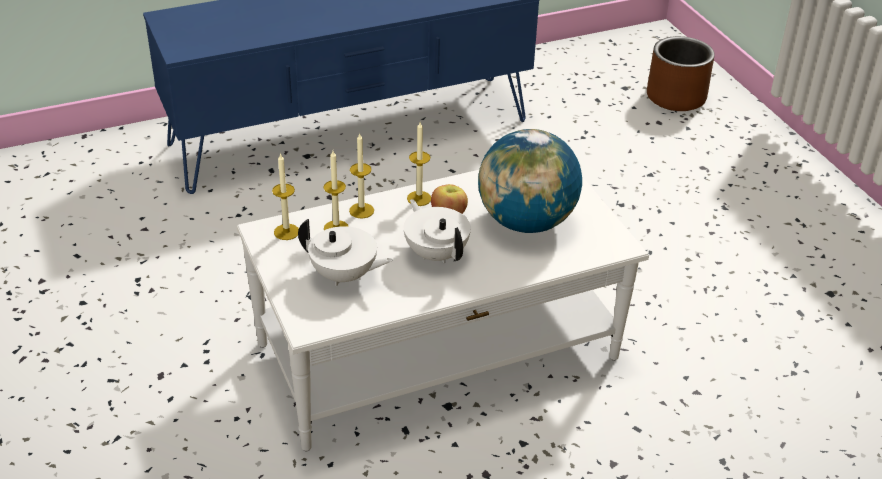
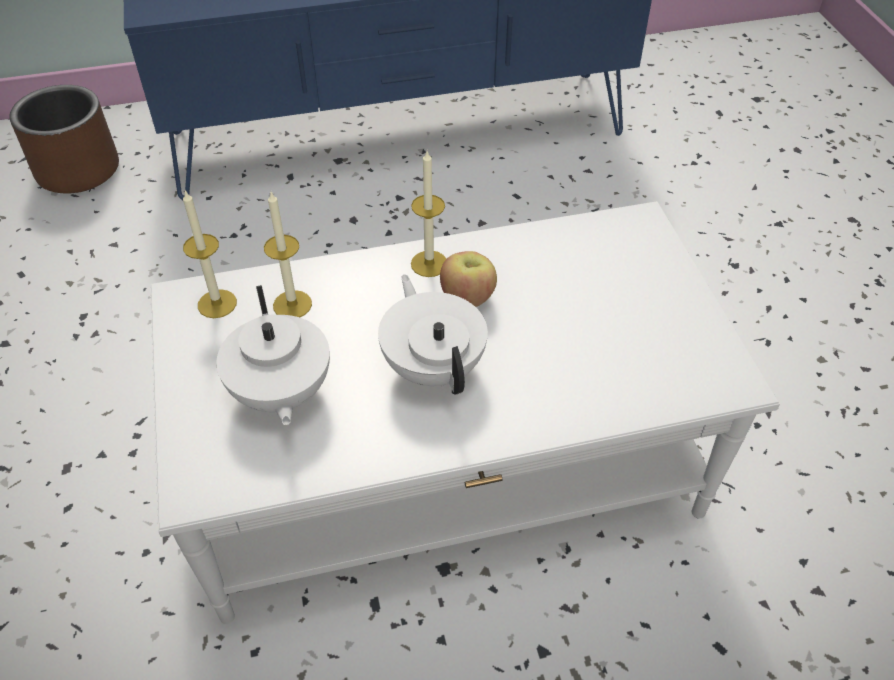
camera: 10 degrees right, 10 degrees up
white teapot [298,219,393,286] -> white teapot turned 45 degrees clockwise [216,285,330,425]
candle [349,132,374,219] -> none
globe [478,129,582,233] -> none
brown planter [647,36,715,111] -> brown planter moved to [9,85,119,194]

